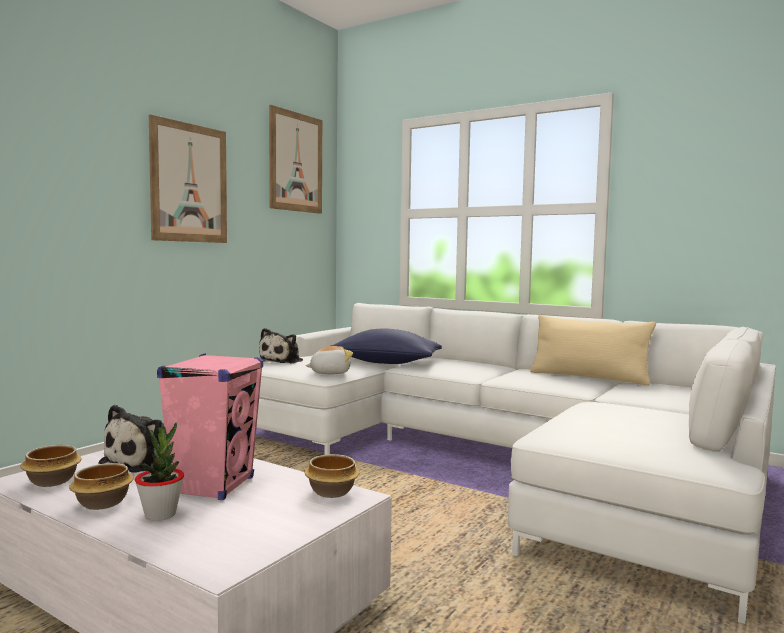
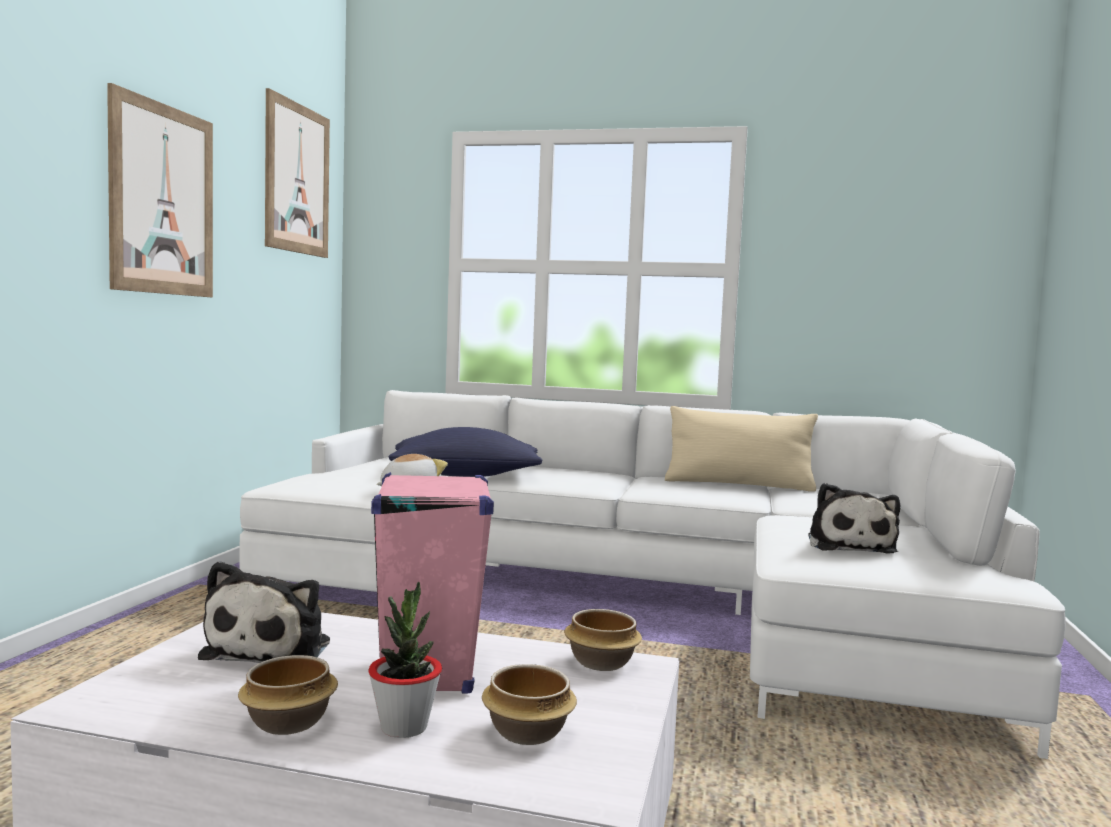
camera: 20 degrees left, 0 degrees up
bowl [20,445,82,487] -> bowl moved to [482,664,577,745]
plush toy [259,328,303,364] -> plush toy moved to [808,483,901,554]

